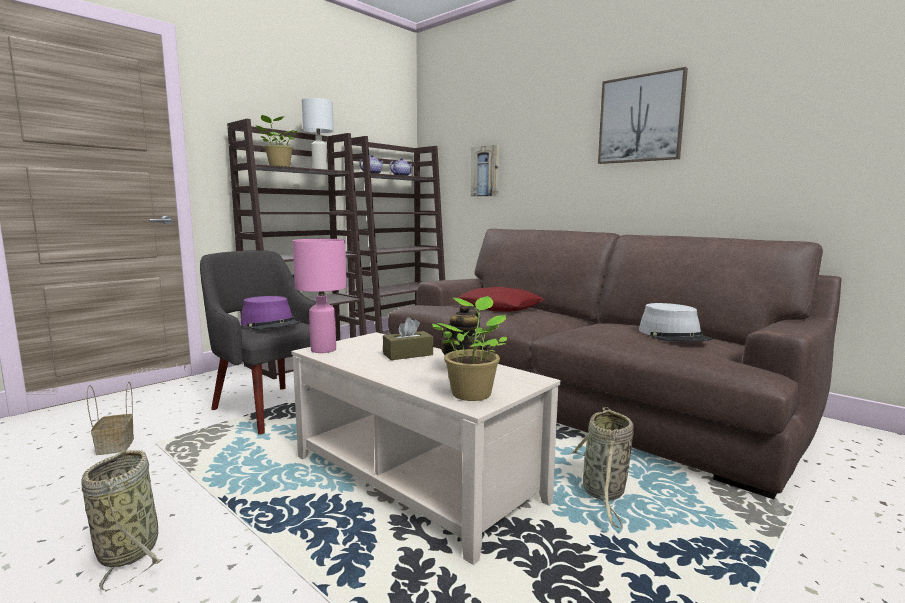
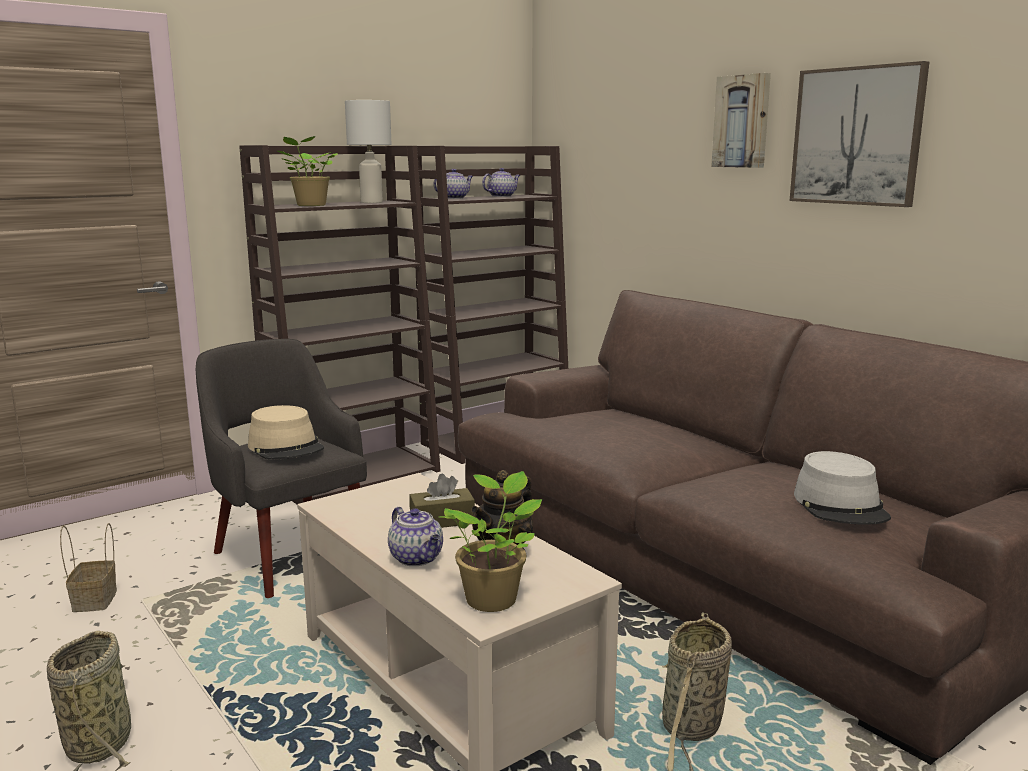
camera: 10 degrees right, 5 degrees up
purple hat [241,296,300,330] -> beige hat [248,405,324,460]
pink table lamp [293,239,347,353] -> none
red pillow [457,287,545,312] -> none
picture [470,145,499,197] -> picture moved to [711,73,771,168]
none -> teapot [388,507,443,566]

